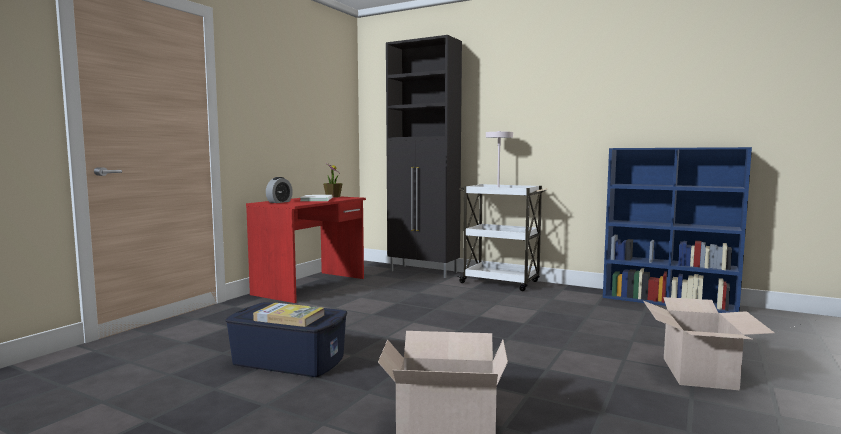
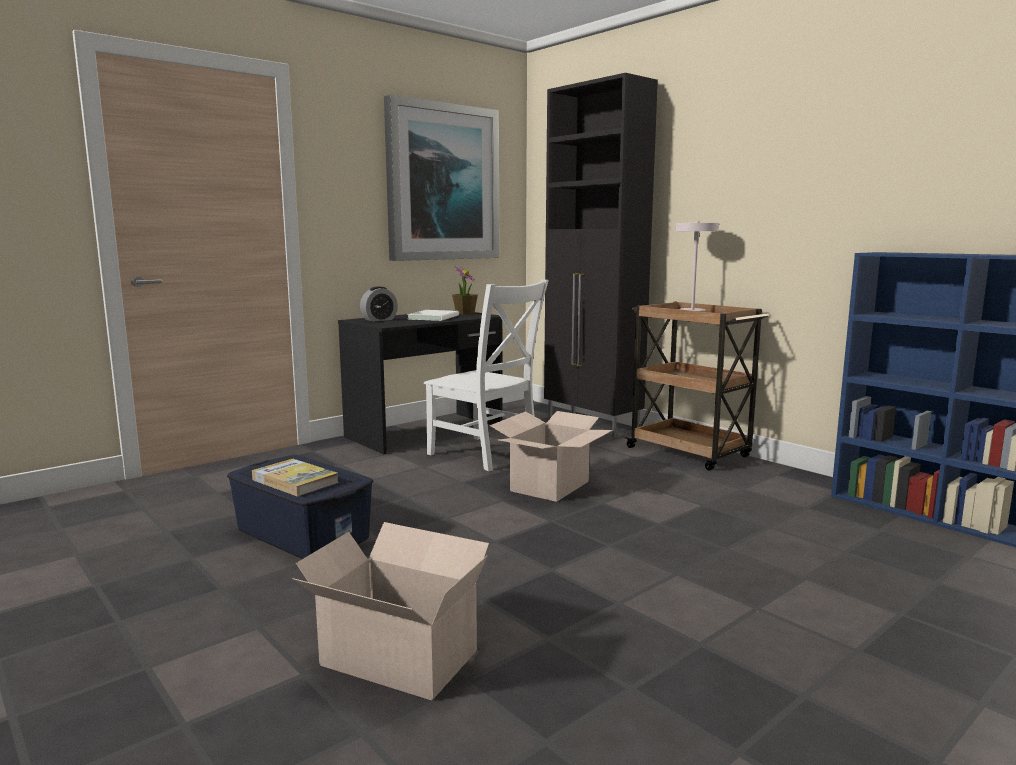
camera: 20 degrees right, 5 degrees up
red desk [246,196,366,303] -> black desk [338,310,503,454]
white cart [457,184,548,291] -> brown cart [624,302,769,471]
cardboard box [643,297,774,390] -> cardboard box moved to [490,411,613,502]
none -> picture [384,95,499,261]
none -> white chair [424,280,549,472]

